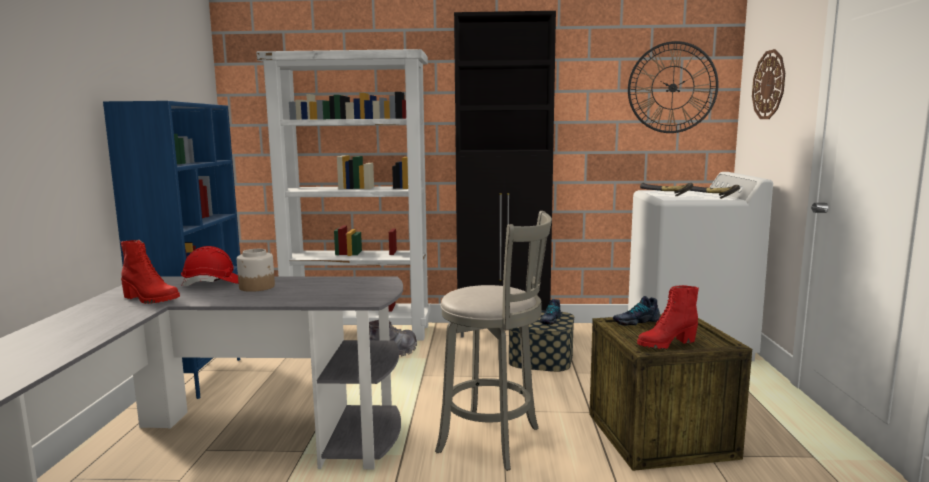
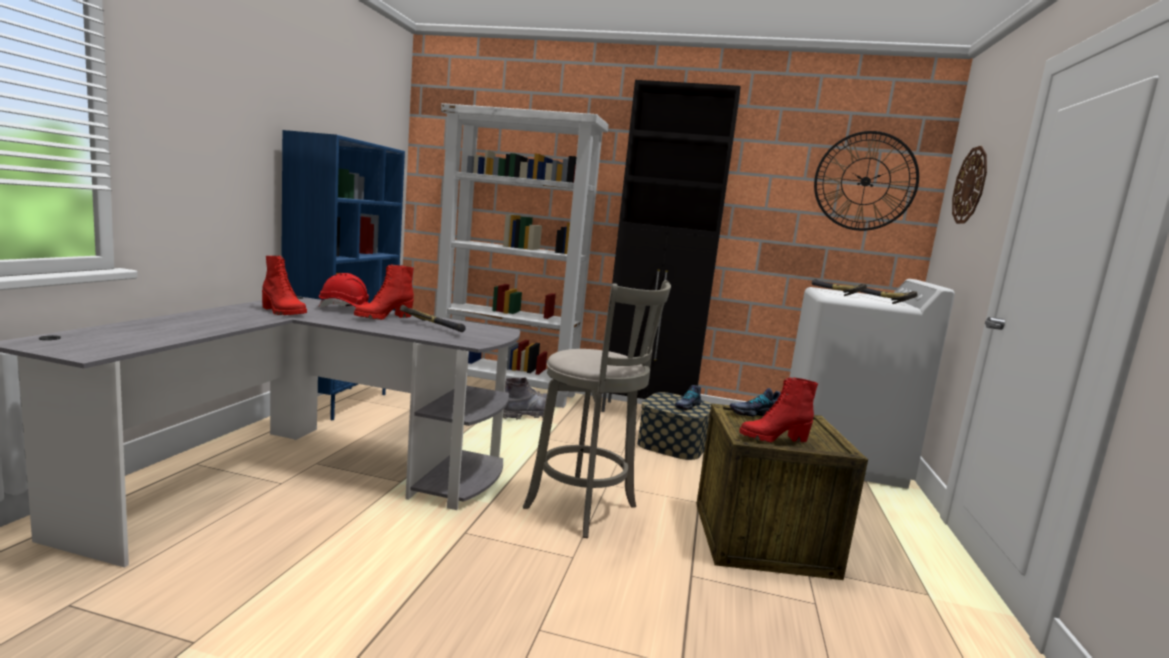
camera: 10 degrees right, 0 degrees up
jar [237,249,275,292] -> red boot [354,264,414,320]
none -> hammer [400,305,466,332]

